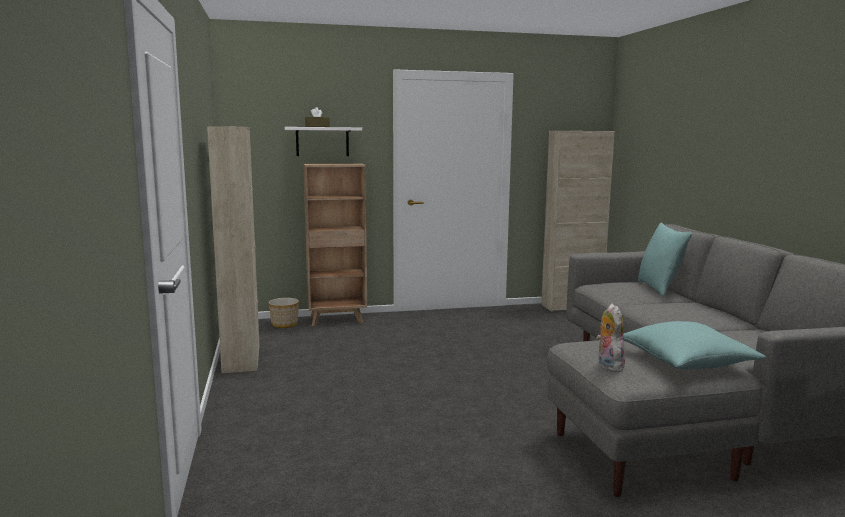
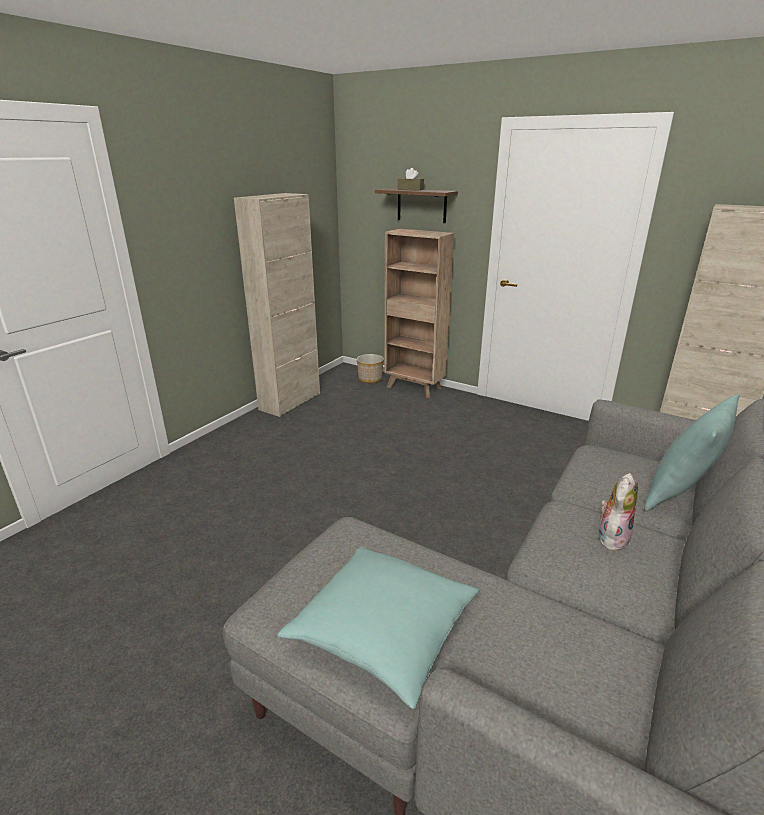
camera: 45 degrees right, 15 degrees up
white shelf [285,127,362,156] -> brown shelf [375,188,458,223]
plush toy [596,304,625,372] -> plush toy moved to [599,473,638,551]

